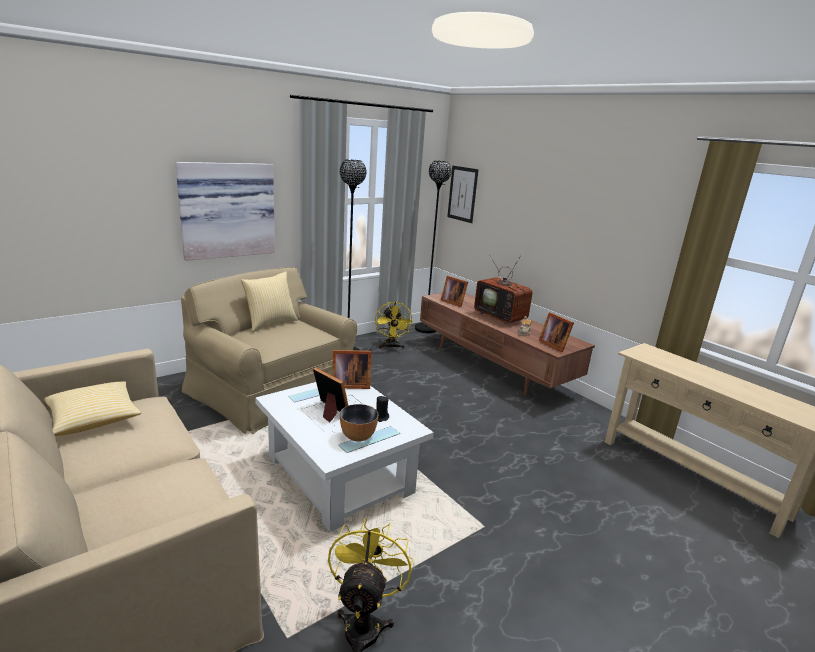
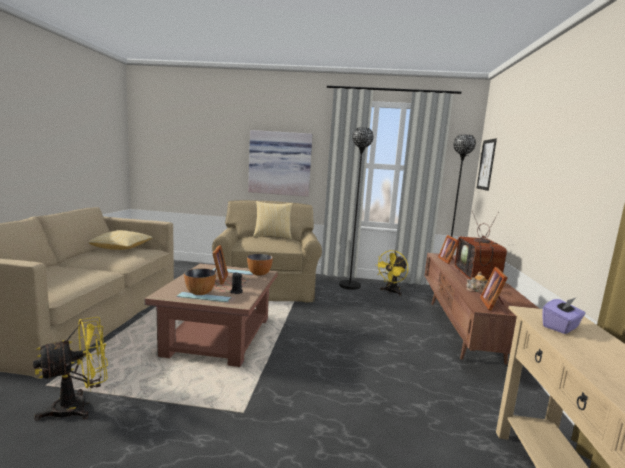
camera: 45 degrees right, 10 degrees down
white coffee table [255,382,434,532] -> brown coffee table [144,264,278,367]
picture frame [332,350,371,389] -> bowl [247,254,273,276]
none -> purple tissue box [542,298,586,334]

